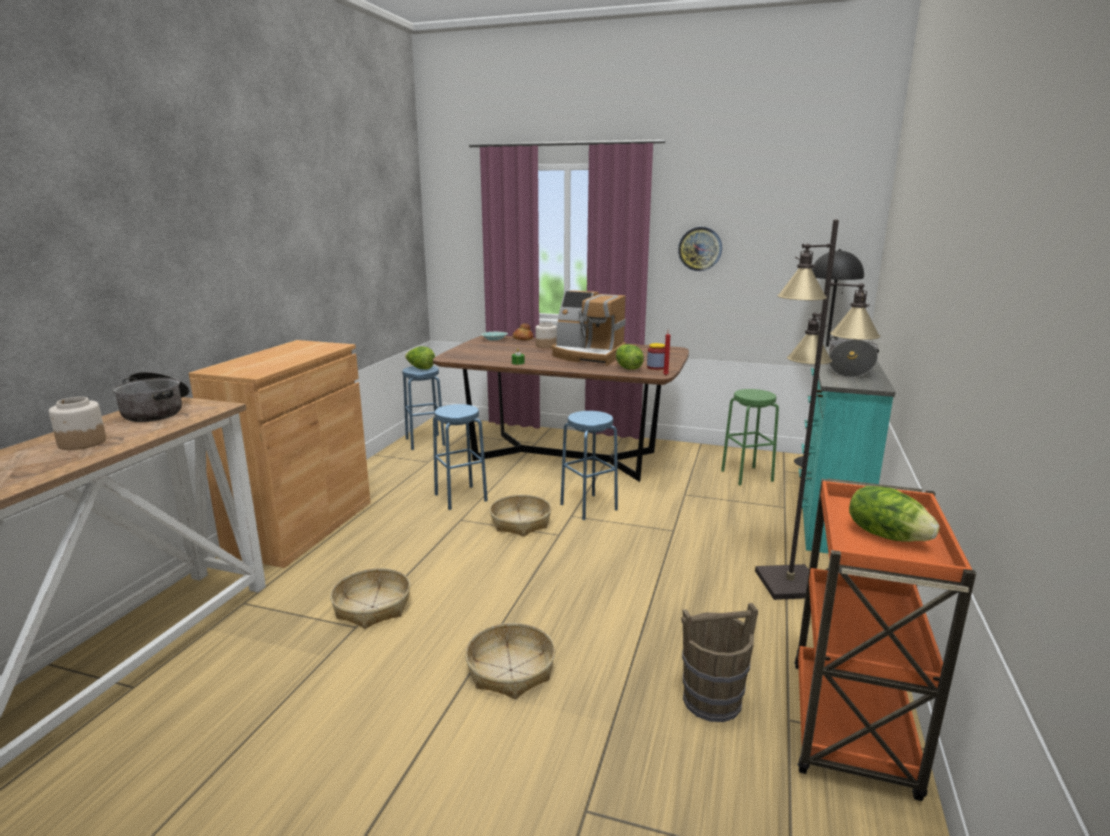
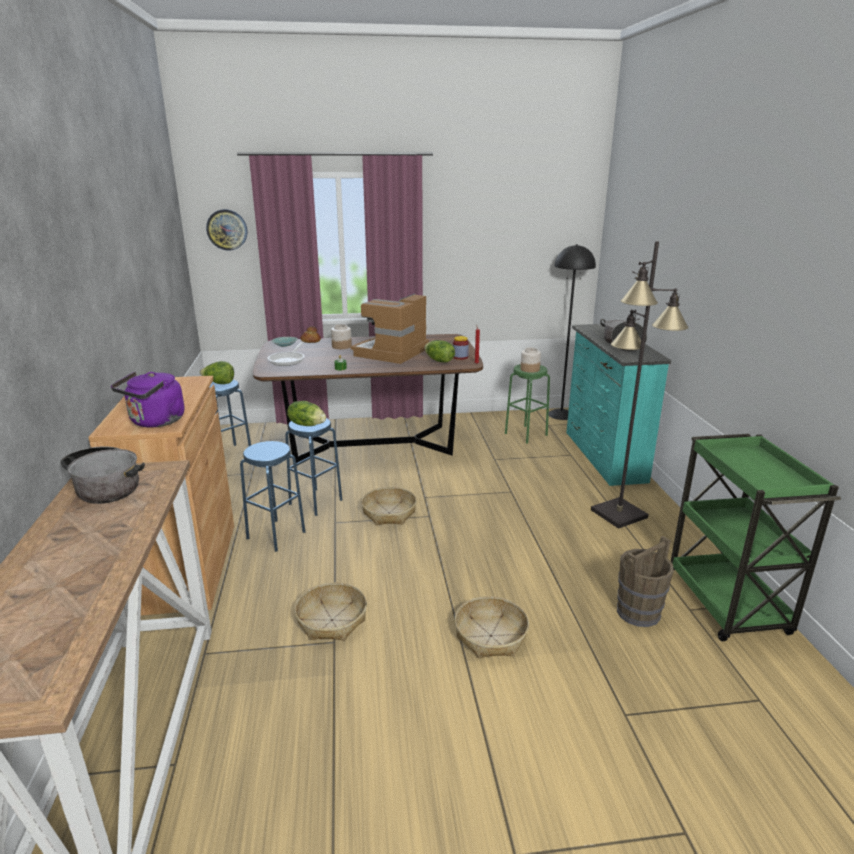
camera: 25 degrees left, 5 degrees up
jar [49,397,106,450] -> jar moved to [520,348,541,373]
coffee machine [552,290,626,366] -> coffee machine turned 120 degrees clockwise [351,294,429,364]
blue stool [560,411,618,520] -> blue stool moved to [240,441,305,552]
wall clock [678,227,722,271] -> wall clock moved to [206,209,247,251]
orange cart [794,478,976,801] -> green cart [671,434,841,641]
lettuce [849,486,939,542] -> lettuce moved to [287,401,326,426]
none -> purple kettle [111,372,184,428]
none -> frying pan [268,342,305,366]

